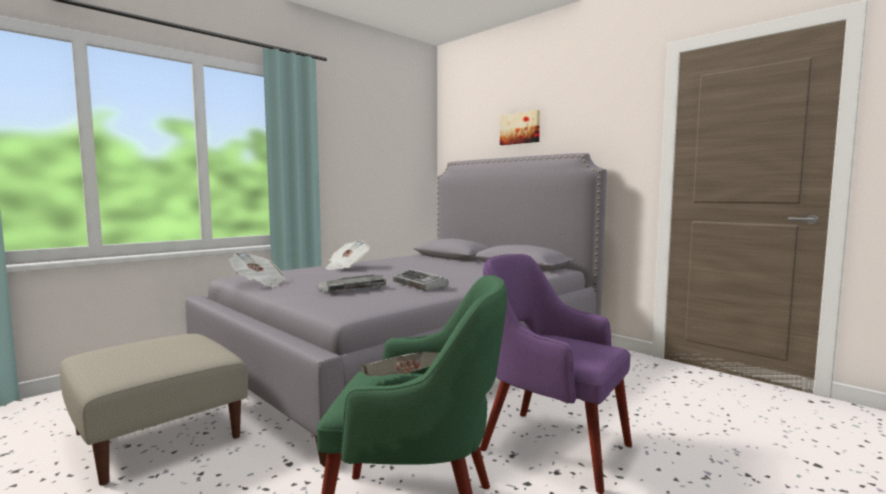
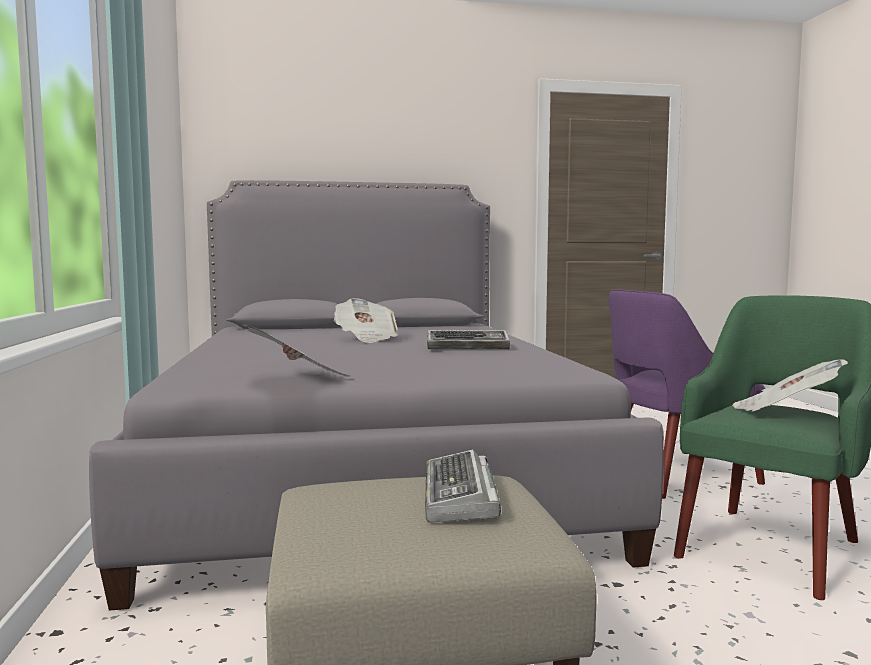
camera: 55 degrees left, 0 degrees up
keyboard [318,275,386,294] -> keyboard moved to [425,449,501,523]
newspaper [325,240,370,270] -> newspaper moved to [334,298,398,343]
picture [500,110,540,145] -> none

